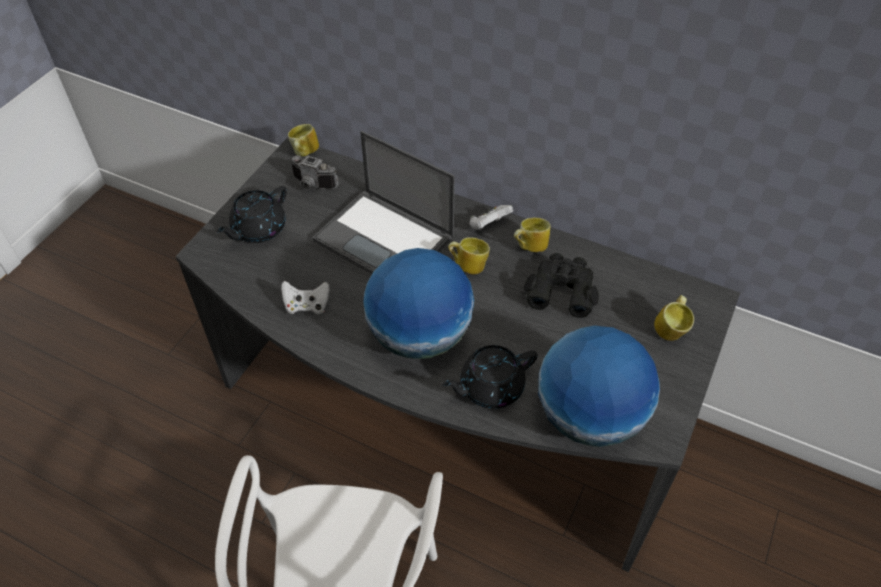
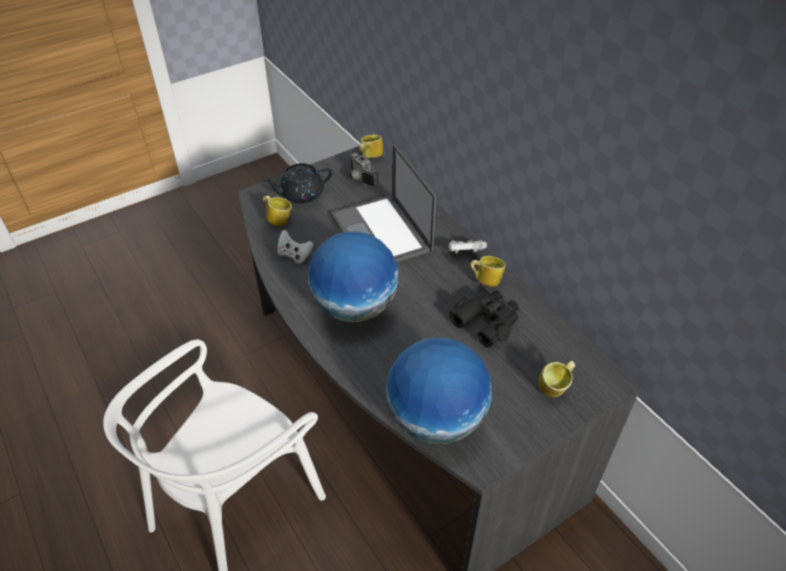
camera: 30 degrees right, 5 degrees down
black teapot [442,345,538,409] -> none
mug [448,237,490,274] -> mug moved to [263,195,292,226]

